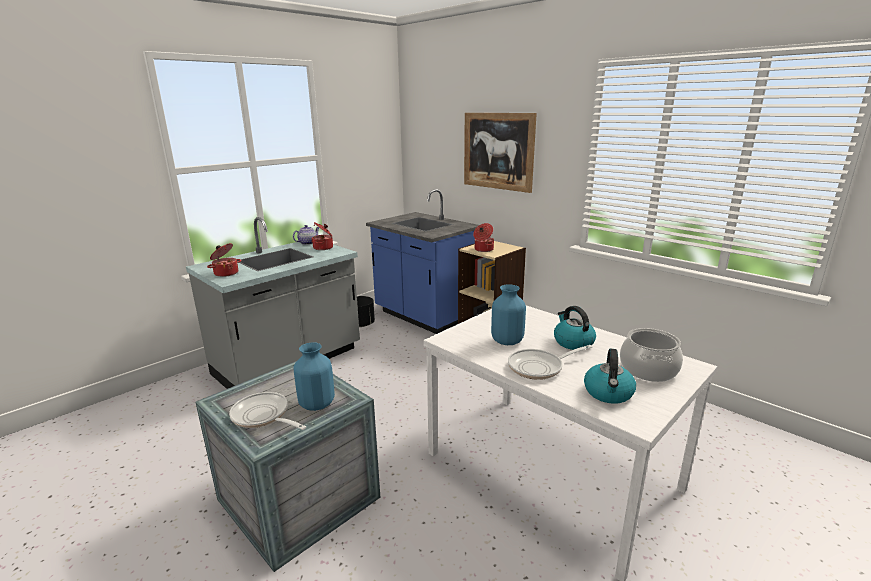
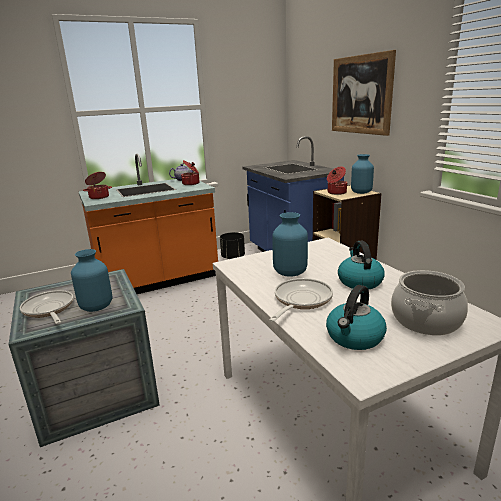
camera: 20 degrees right, 0 degrees up
grey counter [186,217,360,389] -> orange counter [78,154,218,294]
frying pan [508,345,593,380] -> frying pan turned 120 degrees clockwise [269,278,333,322]
none -> blue vase [351,154,374,194]

